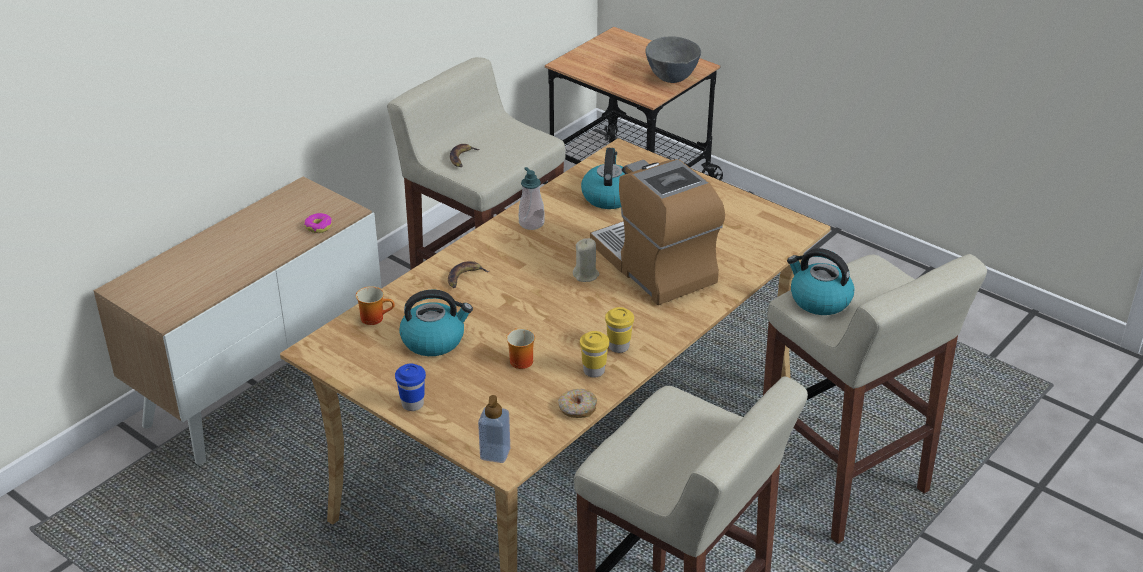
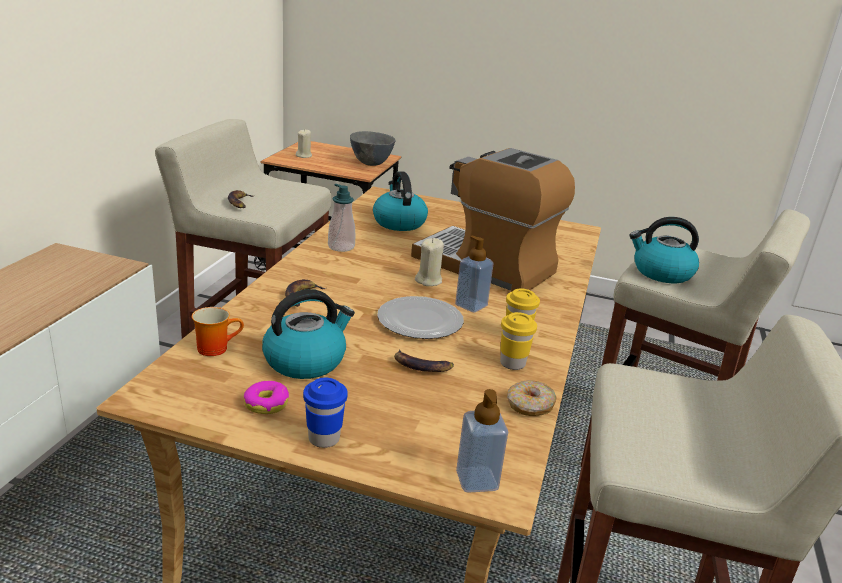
camera: 25 degrees left, 10 degrees down
donut [304,213,332,233] -> donut moved to [244,381,289,414]
mug [506,328,535,369] -> banana [394,349,454,372]
none -> beige candle [296,129,312,158]
none -> plate [377,296,464,339]
none -> soap dispenser [455,236,494,313]

